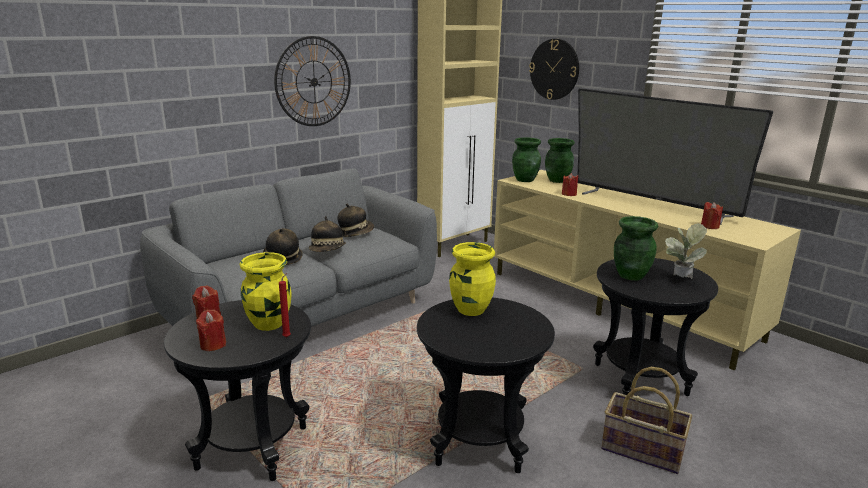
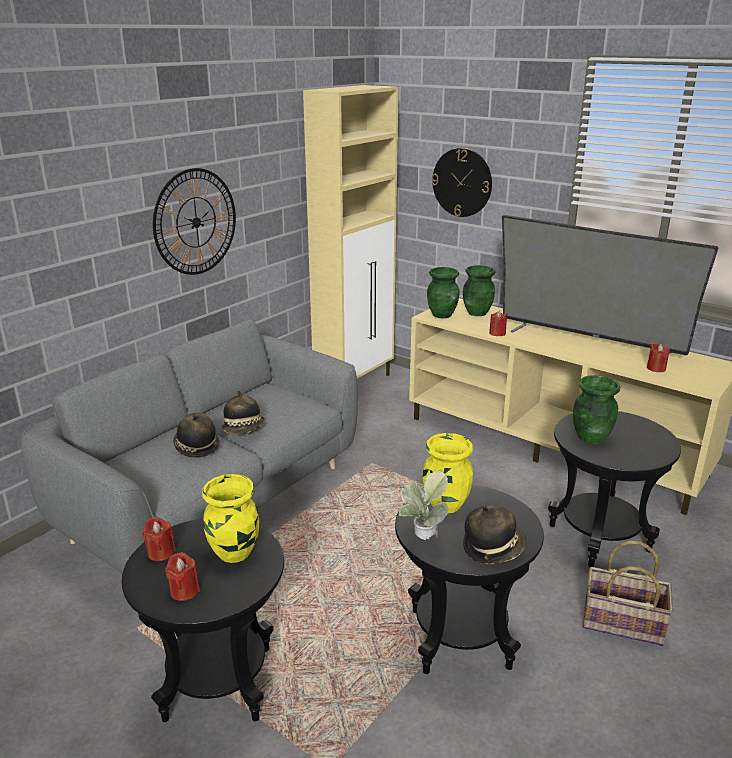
camera: 10 degrees left, 5 degrees up
red candle [279,273,291,337] -> none
hat [338,204,374,237] -> hat moved to [463,505,526,564]
potted plant [665,223,707,279] -> potted plant moved to [399,471,449,540]

